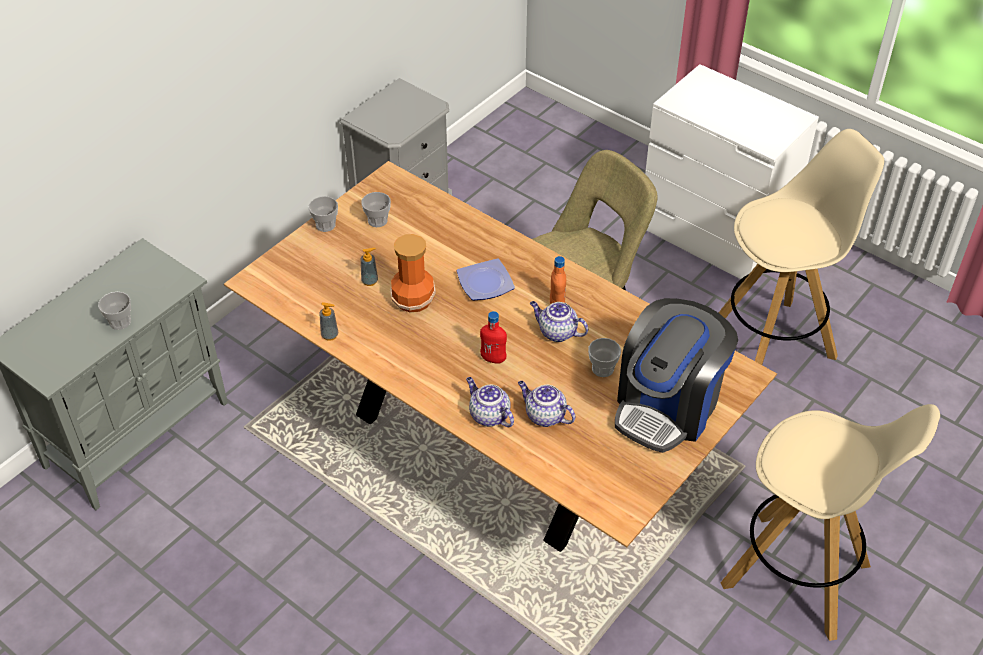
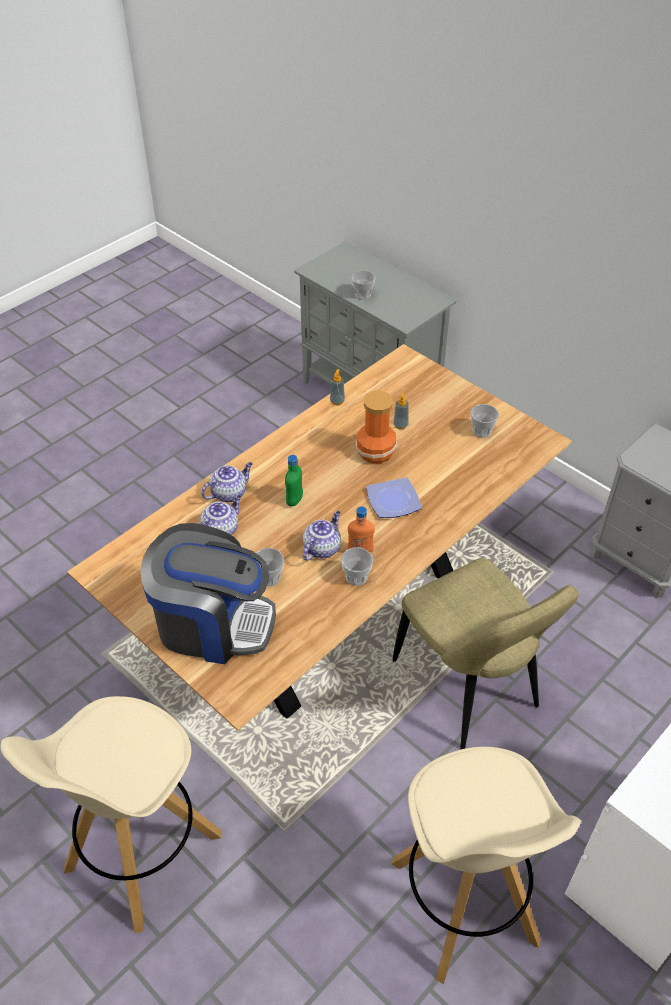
camera: 95 degrees right, 0 degrees up
cup [309,196,338,232] -> cup moved to [341,547,373,586]
red bottle [480,311,507,363] -> green bottle [285,455,303,507]
coffee machine [615,298,738,453] -> coffee machine turned 150 degrees clockwise [140,523,276,664]

